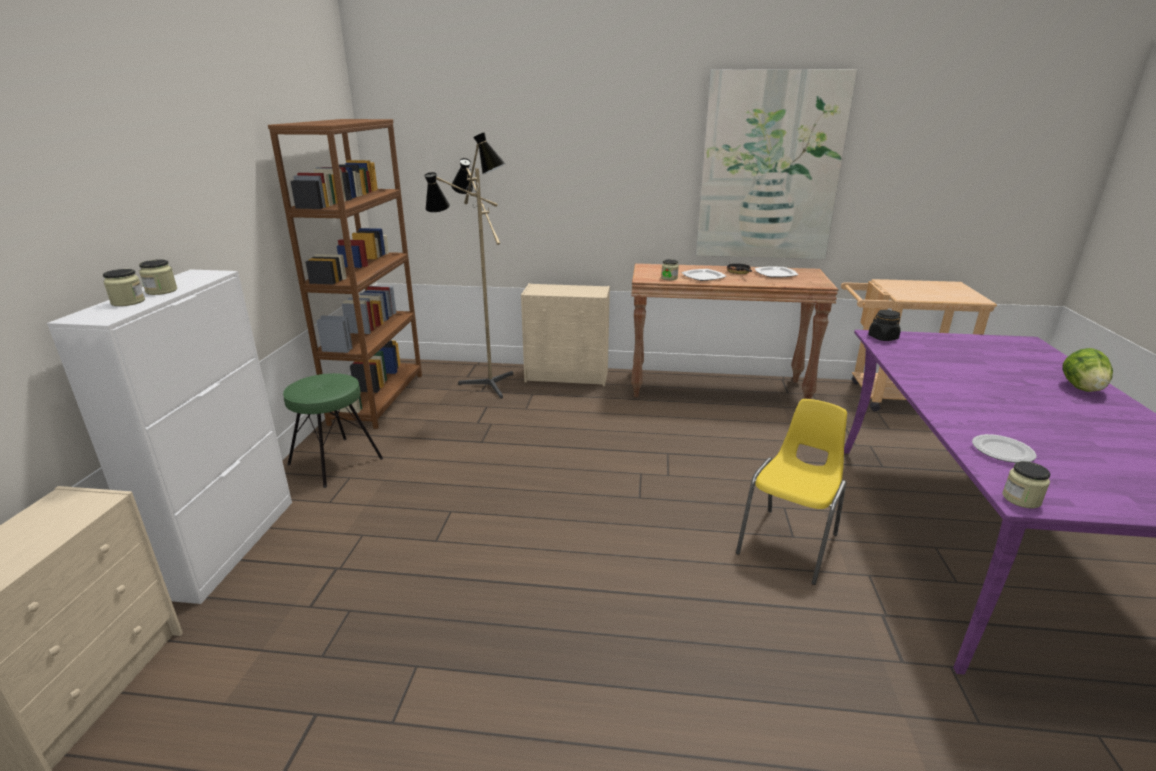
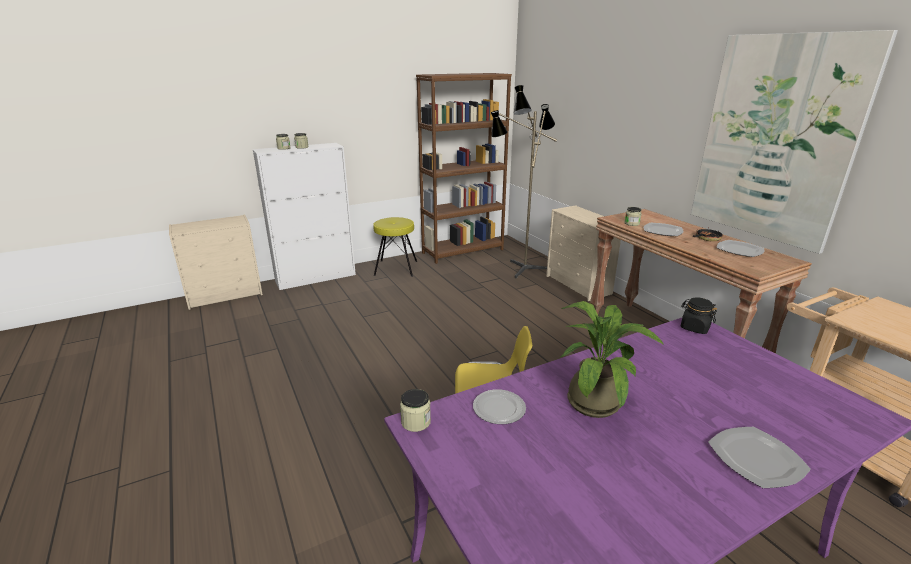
camera: 55 degrees right, 0 degrees up
green stool [283,373,383,488] -> yellow stool [373,217,417,277]
lettuce [1062,348,1113,392] -> plate [708,427,811,488]
none -> potted plant [560,301,664,418]

